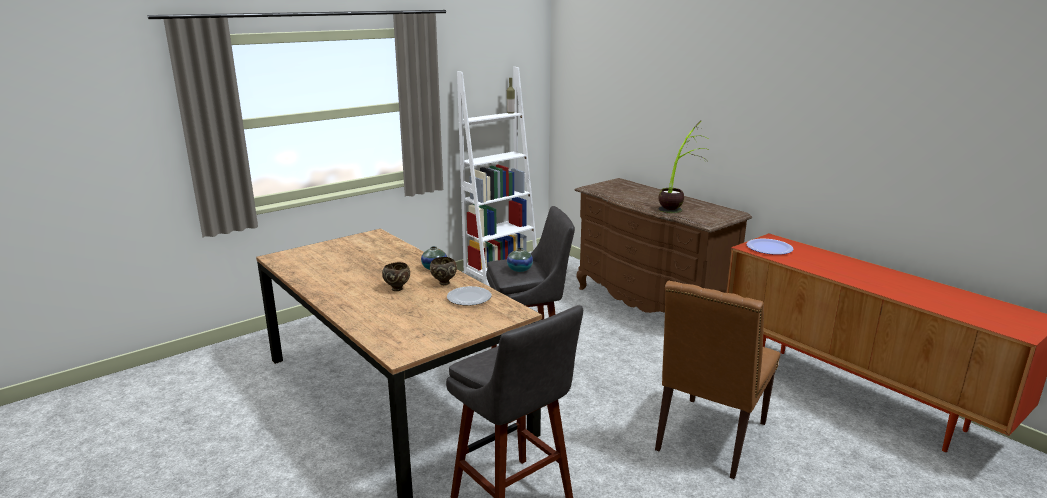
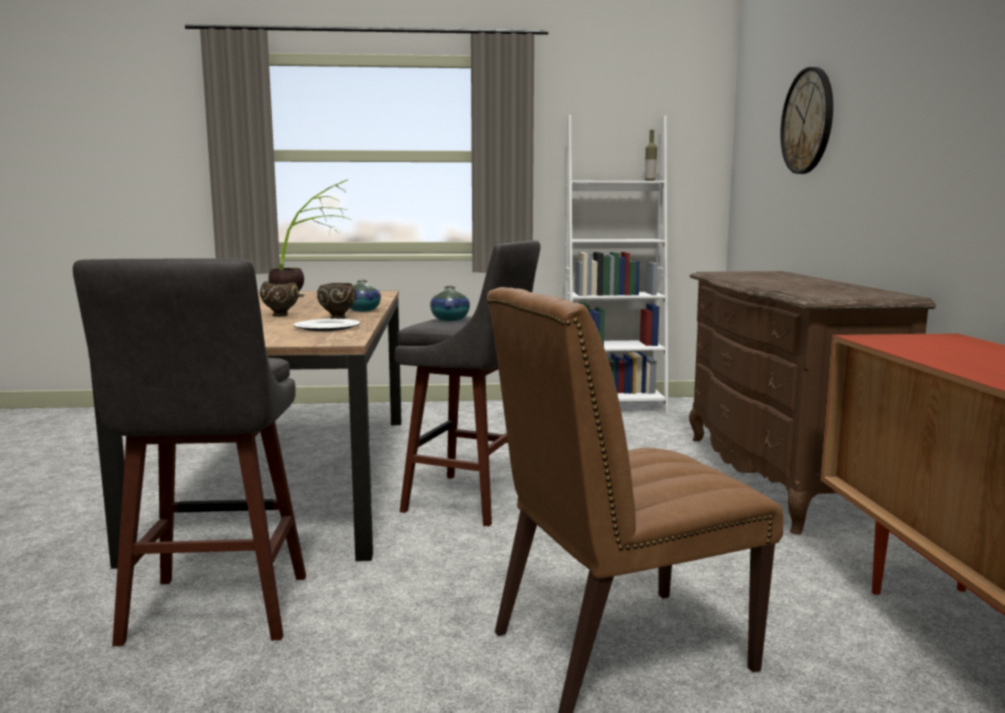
camera: 35 degrees right, 10 degrees down
potted plant [659,120,709,213] -> potted plant moved to [268,179,351,297]
plate [746,239,794,255] -> none
none -> wall clock [780,67,833,174]

